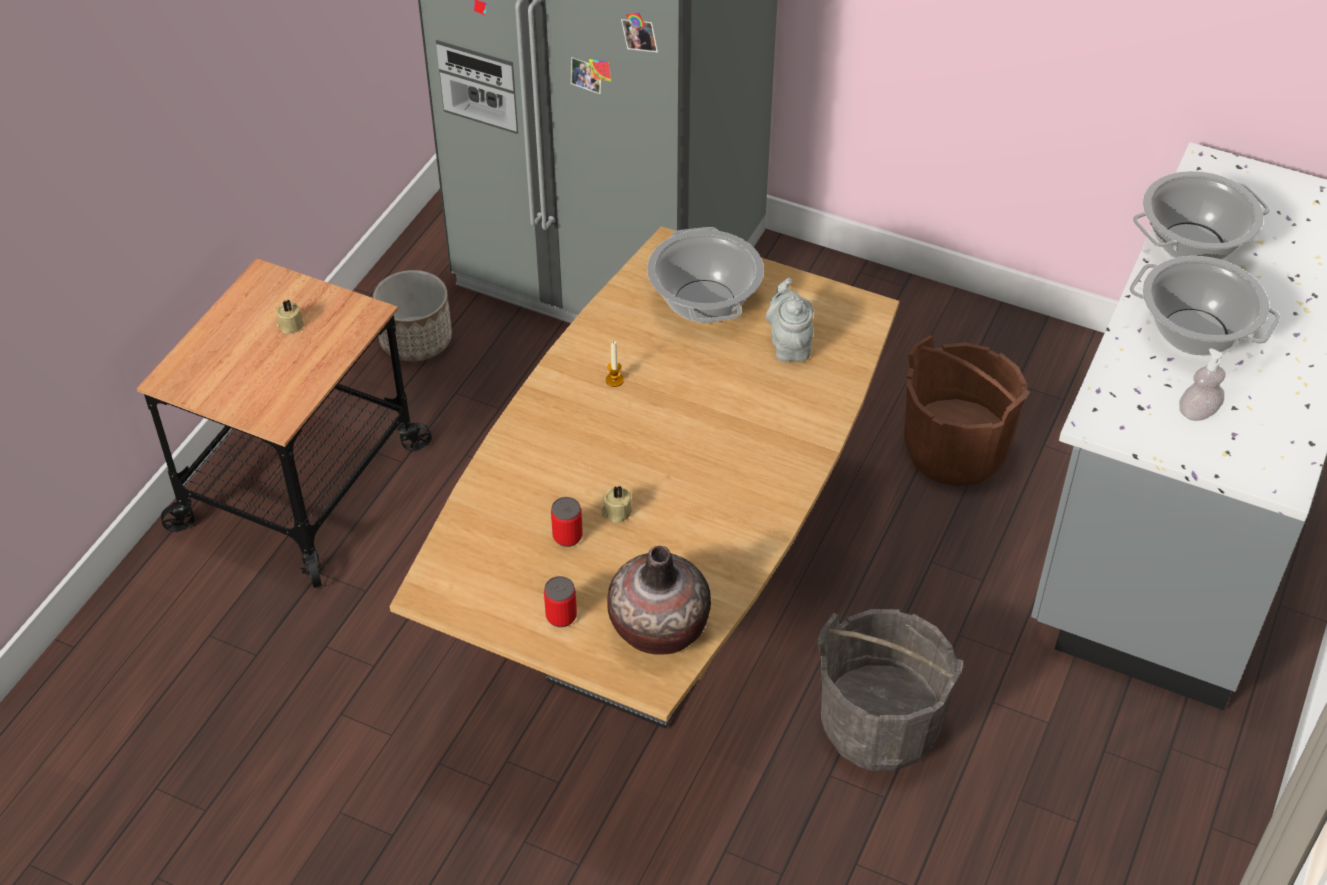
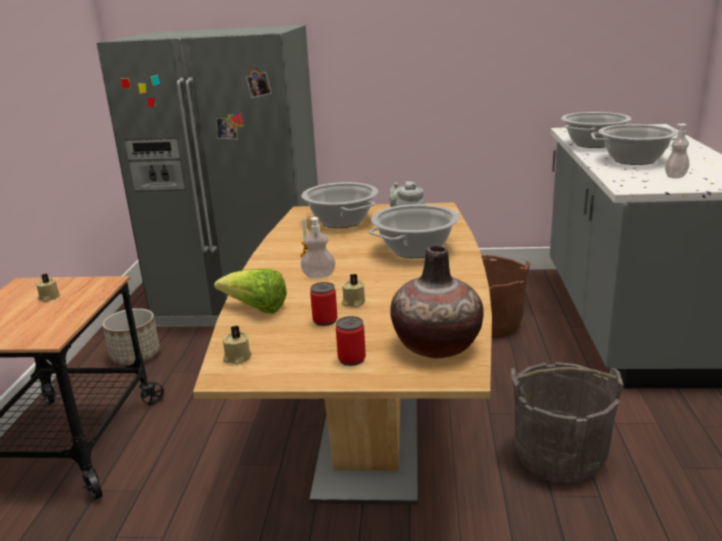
camera: 20 degrees left, 25 degrees down
none -> lettuce [214,268,287,314]
none -> beige candle [223,325,252,364]
none -> soap dispenser [301,217,336,278]
none -> cooking pot [368,204,459,258]

